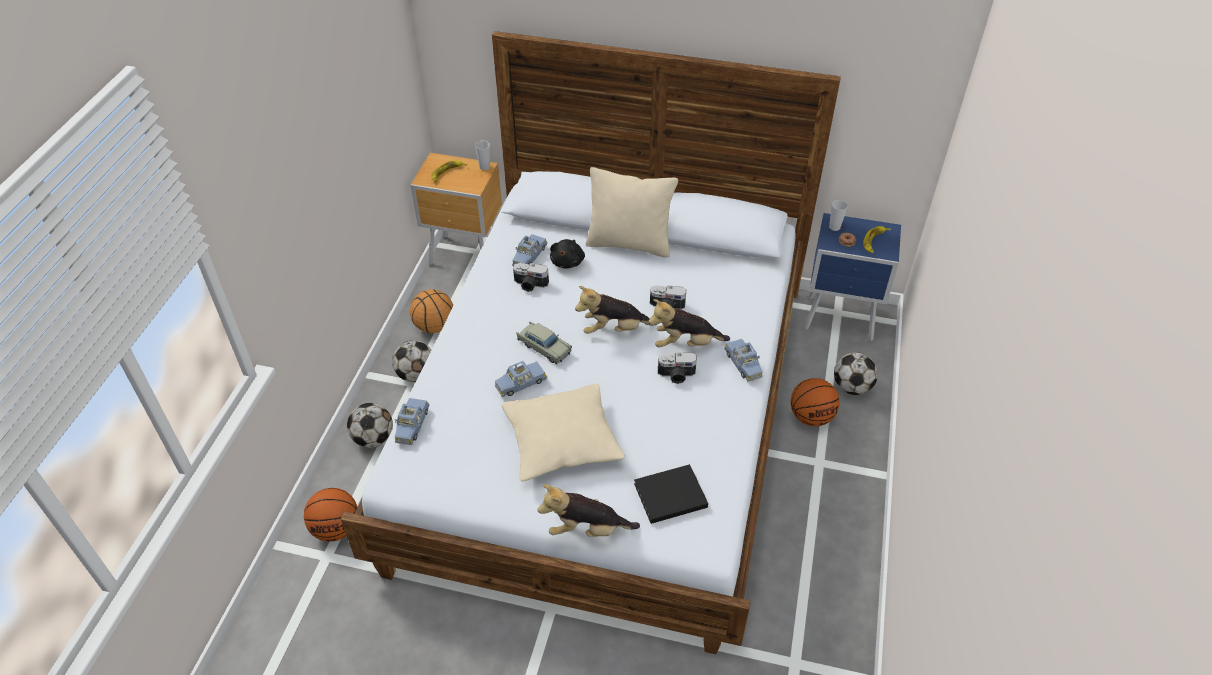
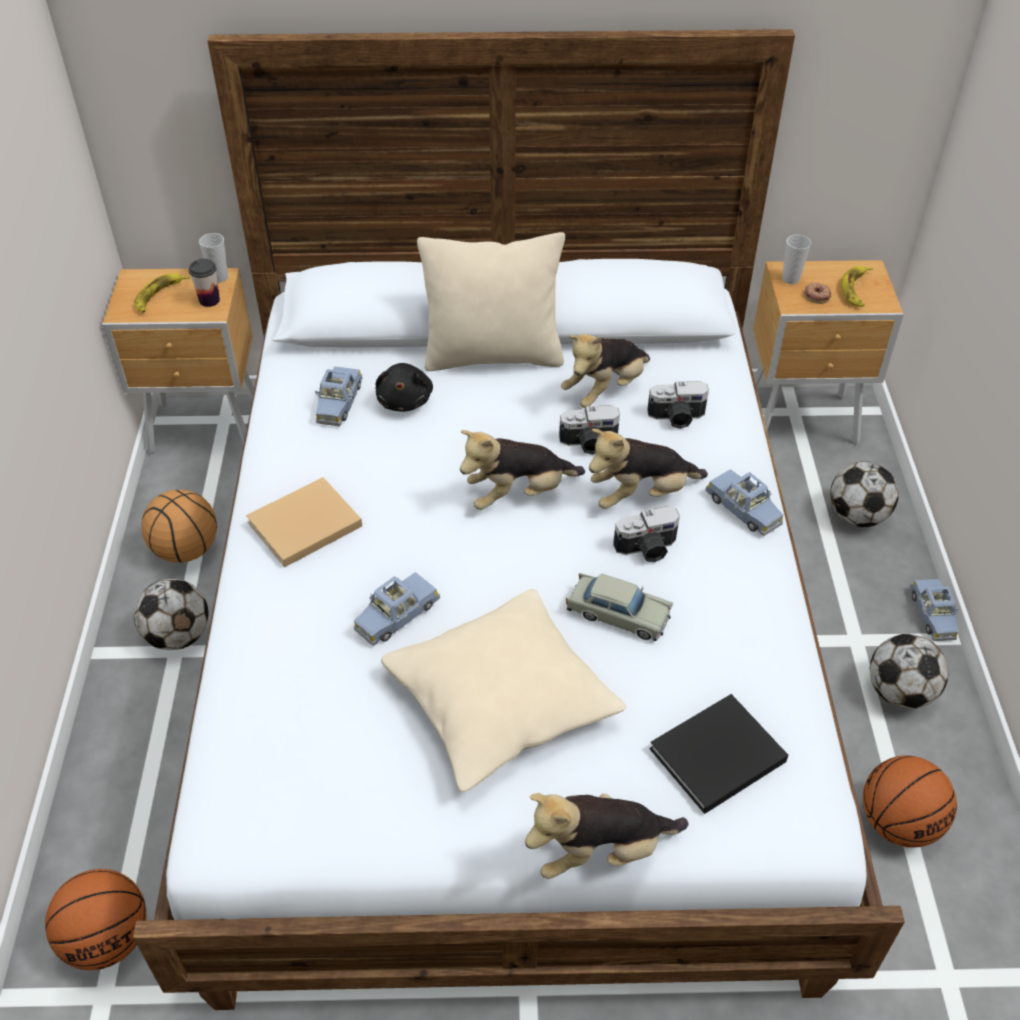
camera: 15 degrees left, 0 degrees up
football [347,403,393,448] -> football moved to [869,634,949,709]
blue toy car [395,398,429,445] -> blue toy car moved to [910,579,959,641]
camera [513,263,549,292] -> camera moved to [647,381,709,429]
beige toy car [517,321,572,364] -> beige toy car moved to [566,573,673,641]
basketball [790,378,840,426] -> basketball moved to [863,755,957,848]
blue nightstand [804,213,901,341] -> brown nightstand [753,260,904,444]
none -> cup [188,259,220,307]
none -> beige book [246,477,362,567]
none -> plush toy [561,334,650,408]

